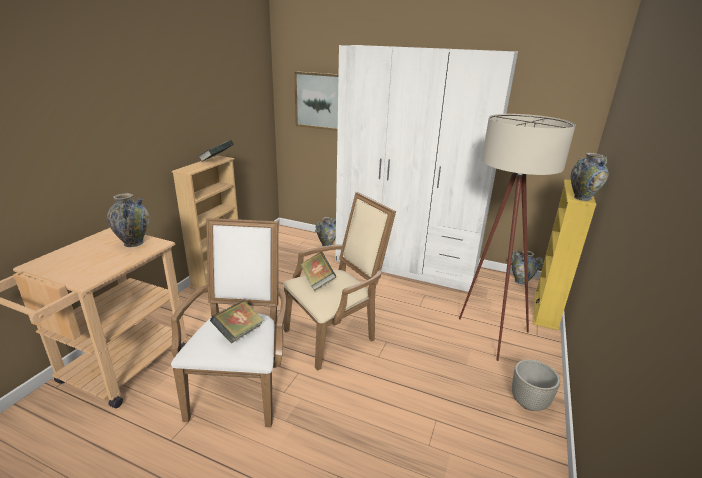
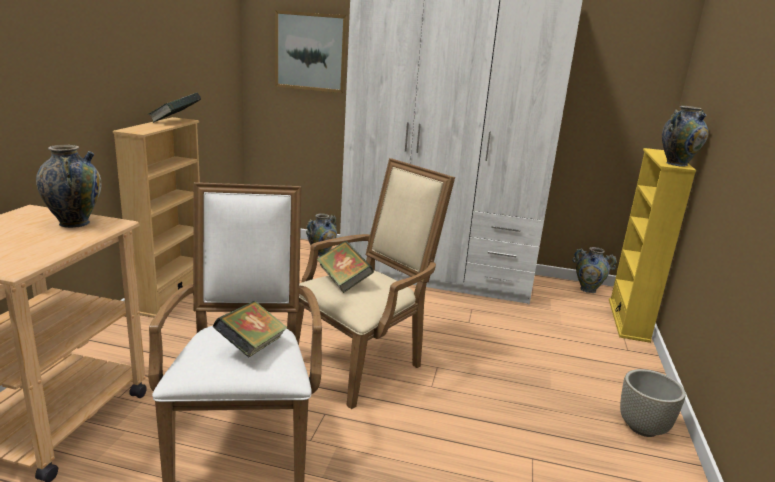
camera: 10 degrees left, 5 degrees down
beige floor lamp [459,114,576,361] -> none

